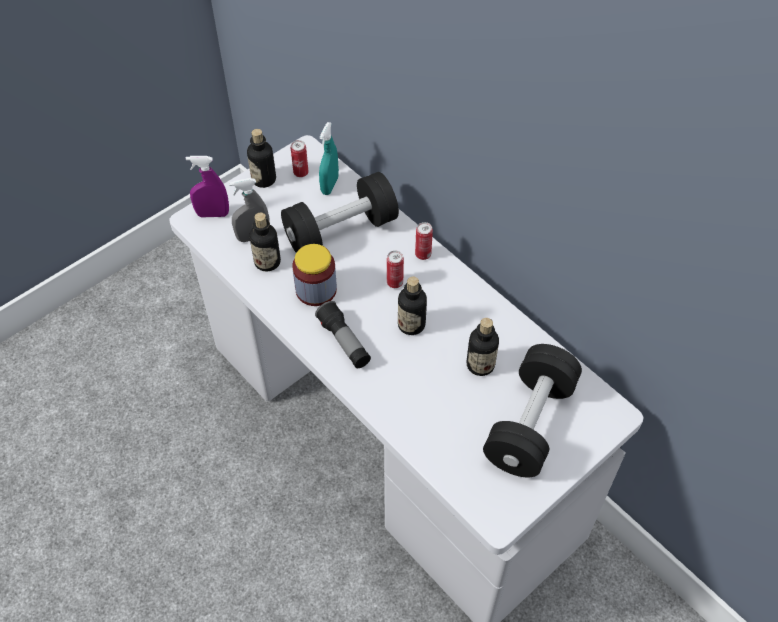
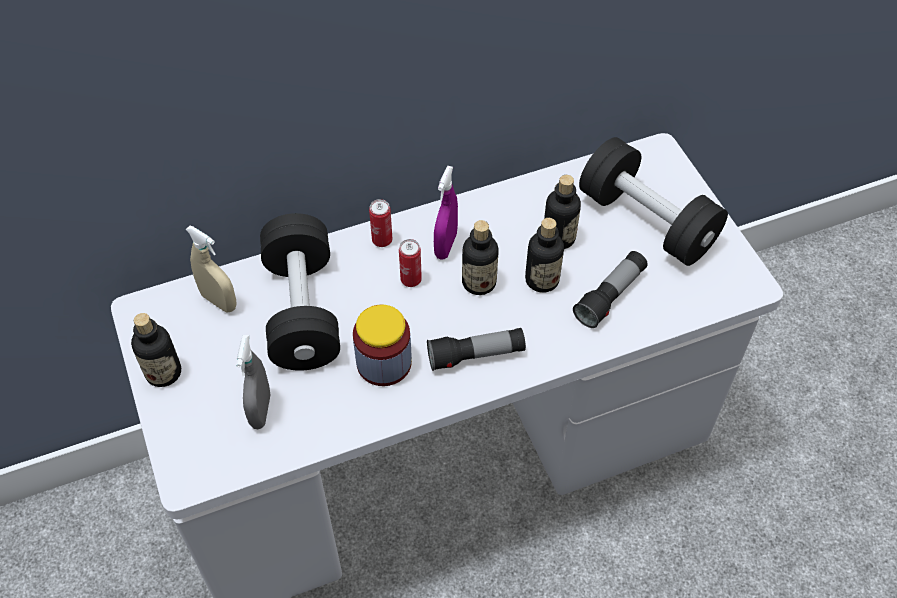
camera: 70 degrees left, 0 degrees up
purple spray bottle [186,156,229,217] -> purple spray bottle moved to [434,166,458,259]
bottle [250,213,281,272] -> bottle moved to [525,218,564,293]
can [291,140,309,177] -> none
turquoise spray bottle [319,122,339,195] -> beige spray bottle [186,226,237,313]
none -> flashlight [573,251,648,328]

